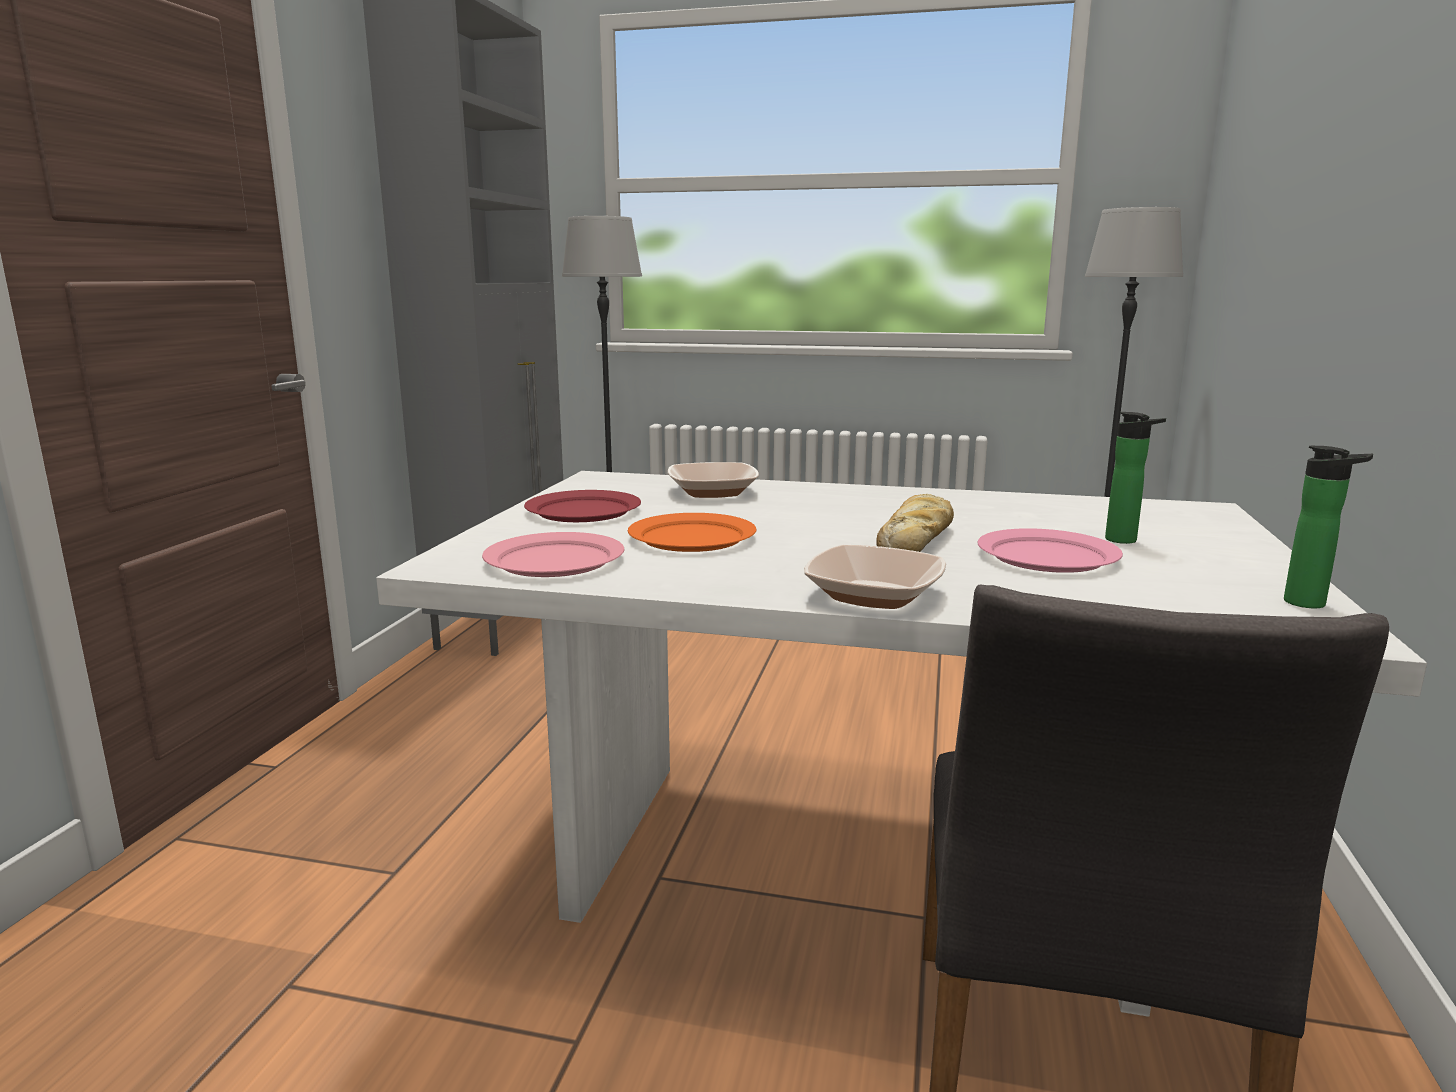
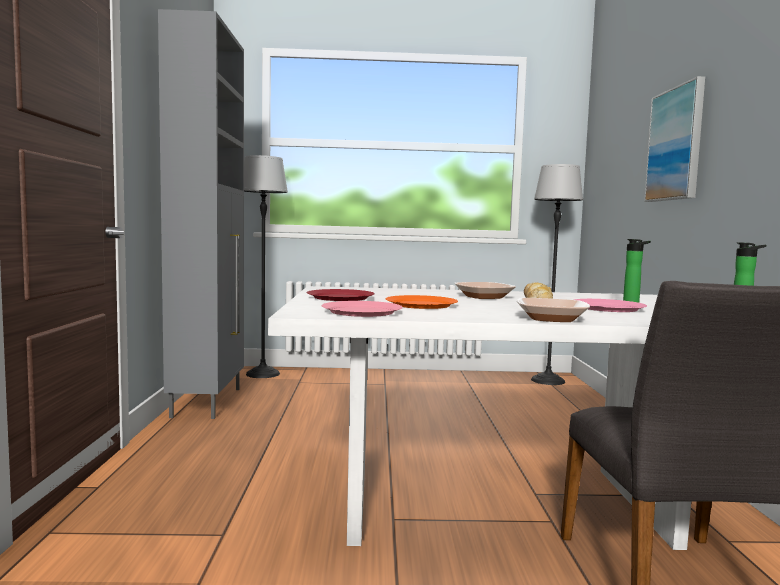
camera: 15 degrees left, 10 degrees down
bowl [668,462,759,498] -> bowl moved to [454,282,516,299]
none -> picture [644,76,705,202]

